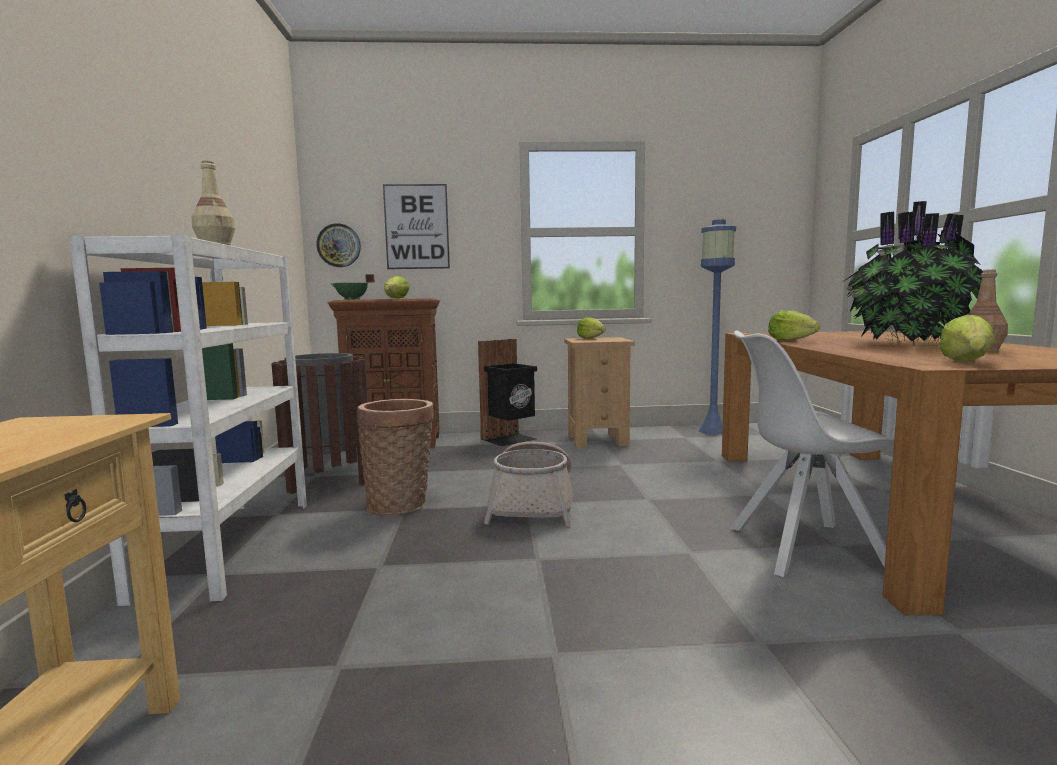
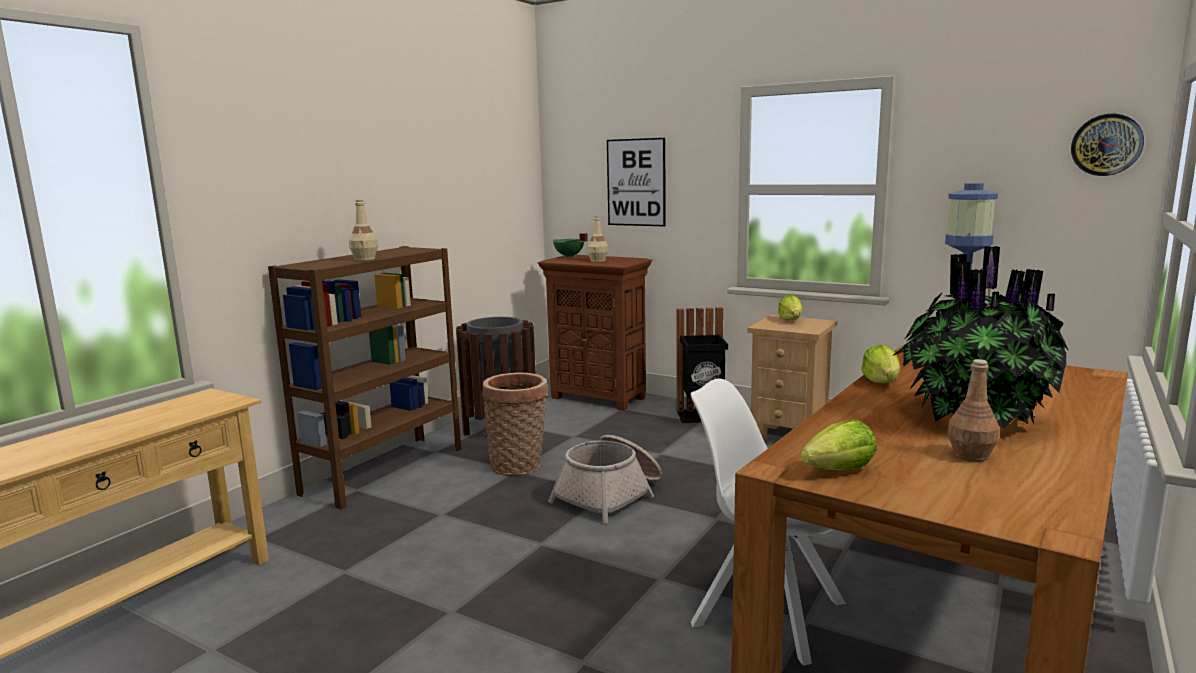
camera: 35 degrees right, 5 degrees up
white bookcase [69,234,307,606] -> brown bookcase [268,246,461,509]
wall clock [316,223,361,267] -> wall clock moved to [1071,114,1144,176]
lettuce [384,276,410,299] -> beige bottle [587,216,608,262]

